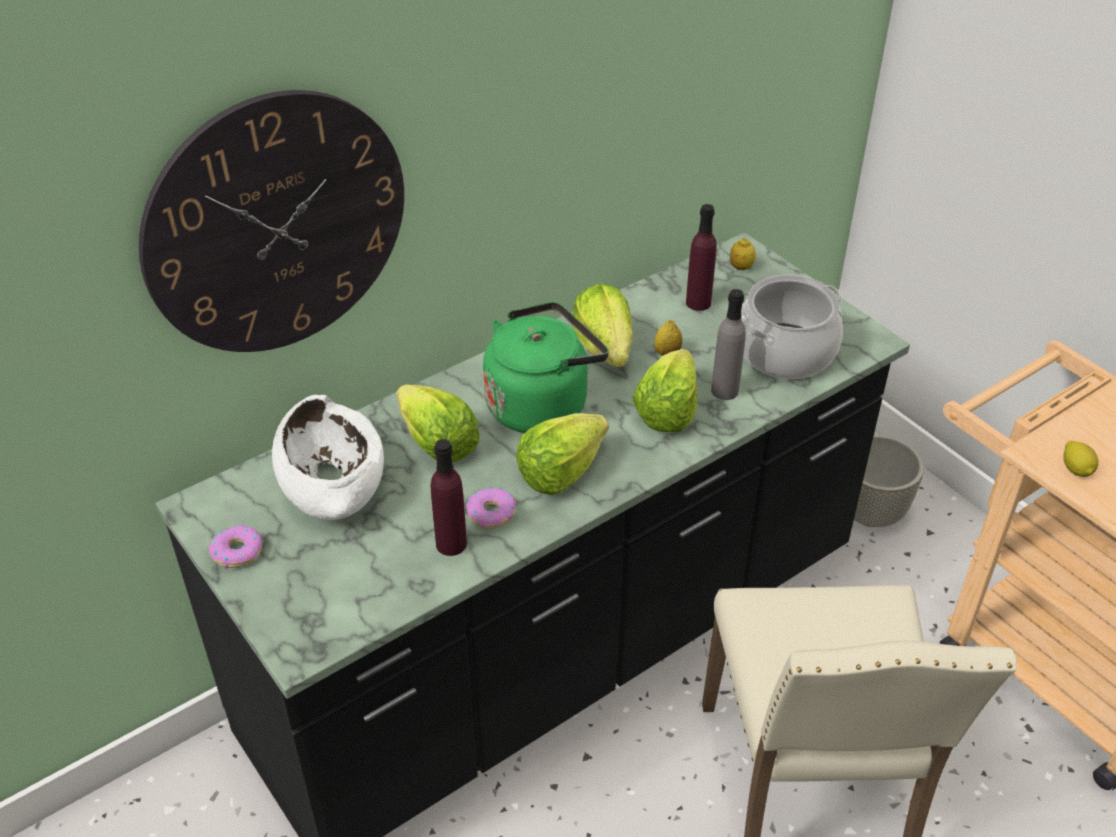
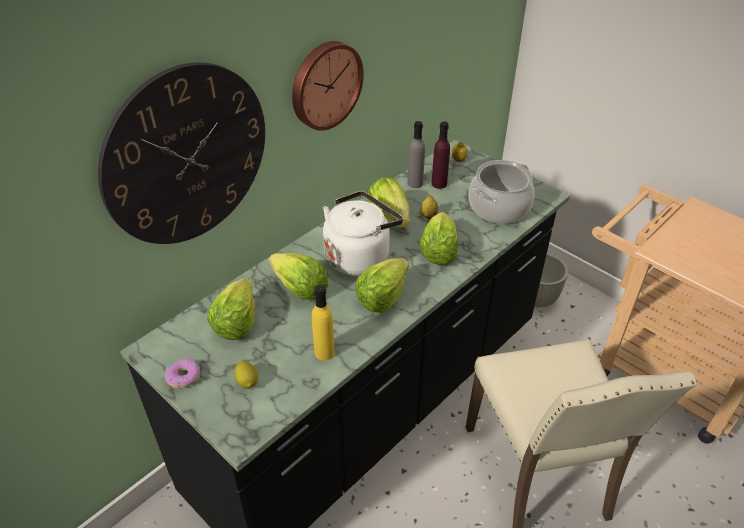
camera: 10 degrees left, 0 degrees up
white bowl [272,395,384,520] -> lettuce [207,278,255,340]
purple bottle [431,439,467,556] -> yellow bottle [312,285,335,361]
donut [466,487,516,529] -> none
green kettle [483,302,609,433] -> white kettle [323,191,403,276]
grey bottle [711,289,746,400] -> grey bottle moved to [408,121,425,188]
lemon [1063,441,1099,477] -> lemon moved to [235,361,258,389]
none -> wall clock [292,41,364,131]

